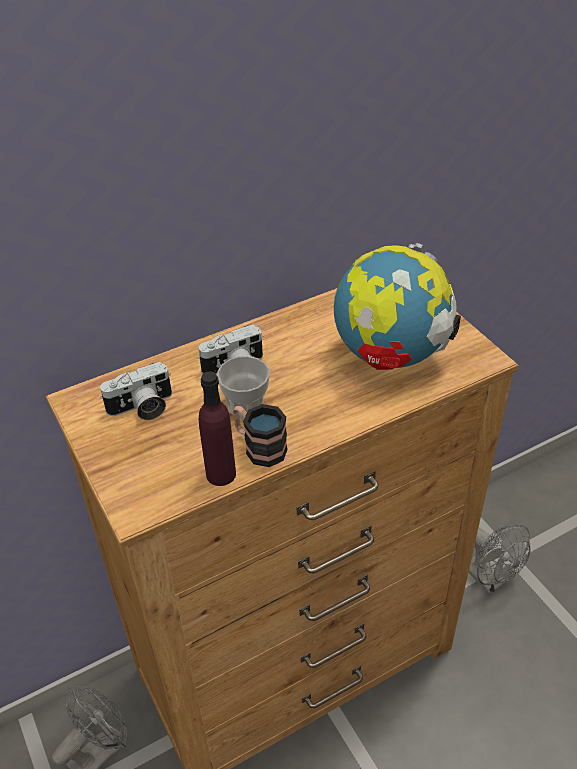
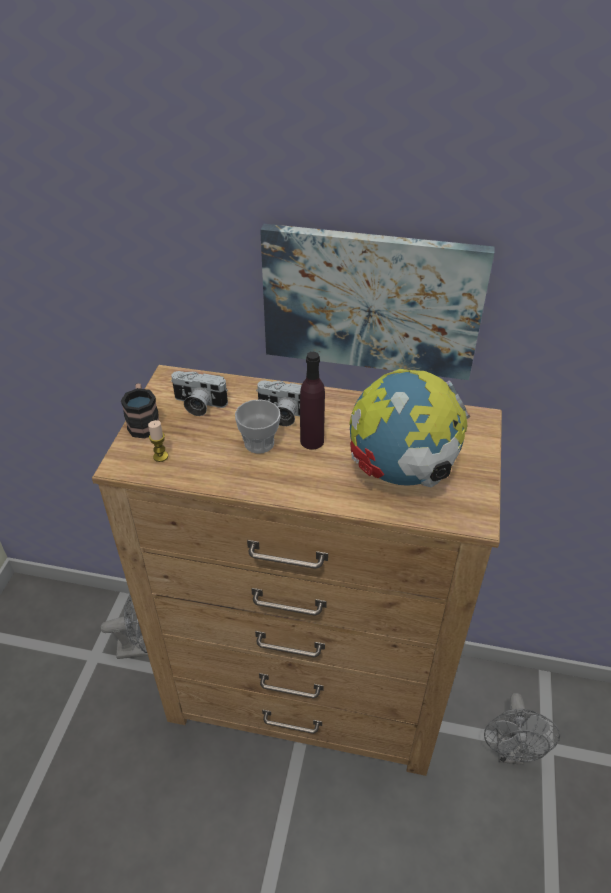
camera: 40 degrees right, 0 degrees up
purple bottle [199,371,236,486] -> purple bottle moved to [300,352,325,450]
mug [233,404,288,467] -> mug moved to [121,383,159,439]
none -> candle [148,420,168,462]
none -> picture [260,224,495,380]

